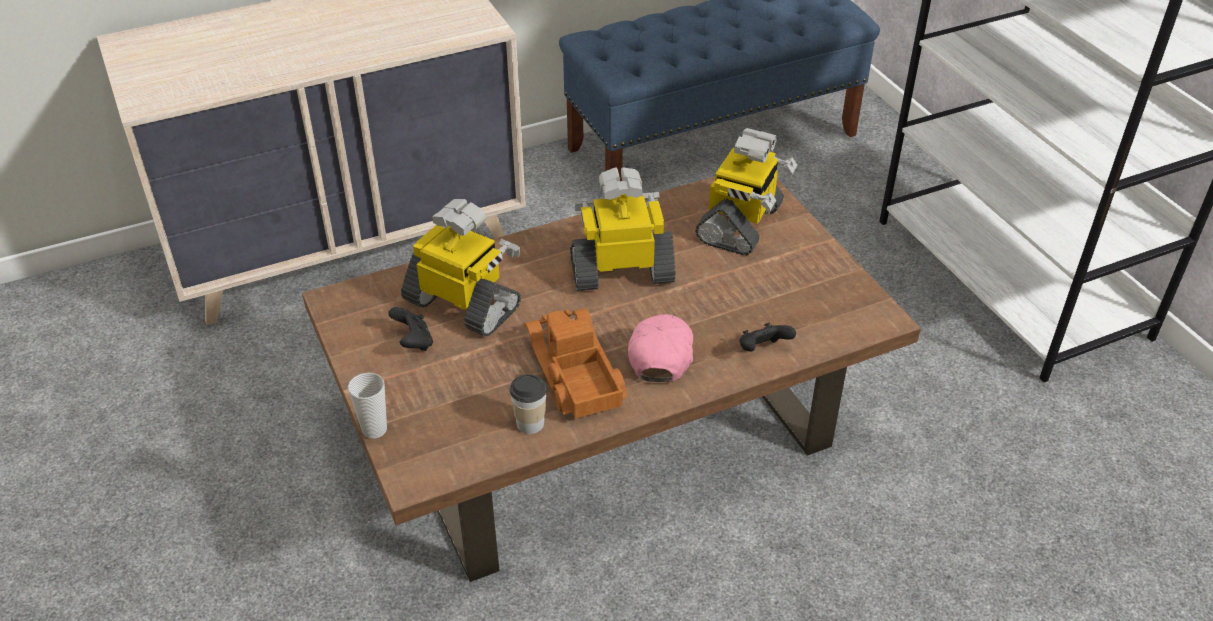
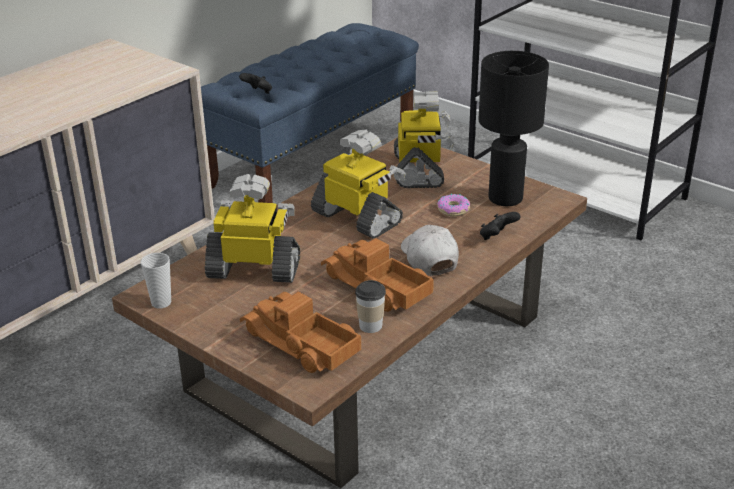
camera: 25 degrees left, 10 degrees down
cup [348,372,387,439] -> cup moved to [141,253,171,309]
black game controller [388,307,433,351] -> black game controller moved to [239,73,272,94]
toy robot [570,167,676,291] -> toy robot turned 75 degrees clockwise [311,130,405,238]
pink cap [628,314,693,382] -> white cap [401,225,459,276]
none -> toy truck [240,292,361,373]
none -> donut [437,194,470,216]
none -> black table lamp [479,51,549,206]

